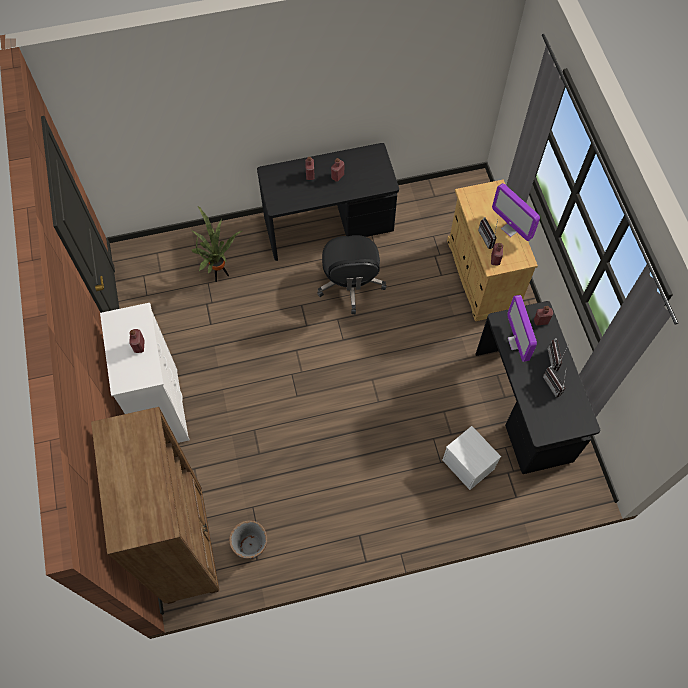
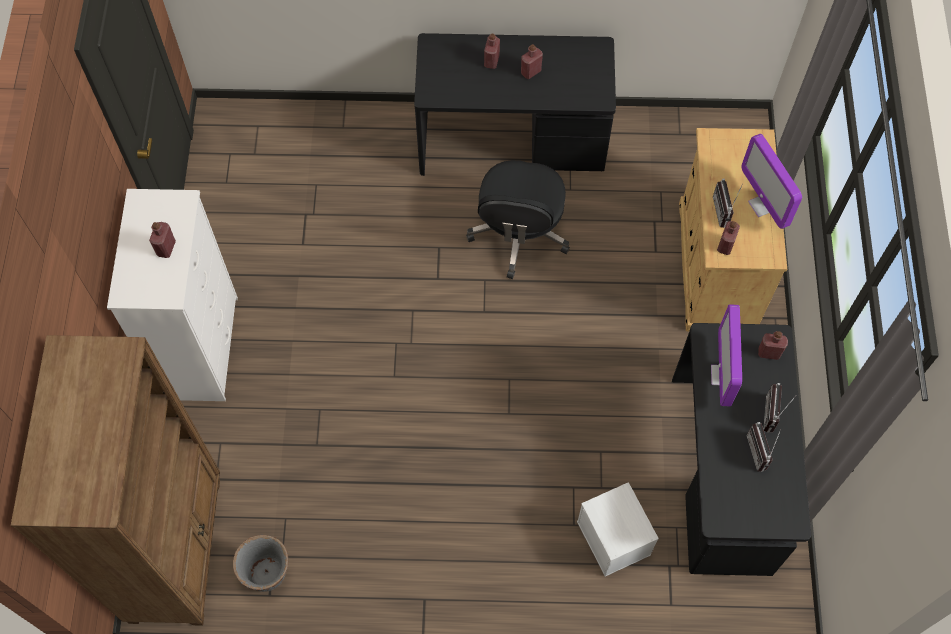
camera: 15 degrees right, 0 degrees up
potted plant [191,206,242,282] -> none

